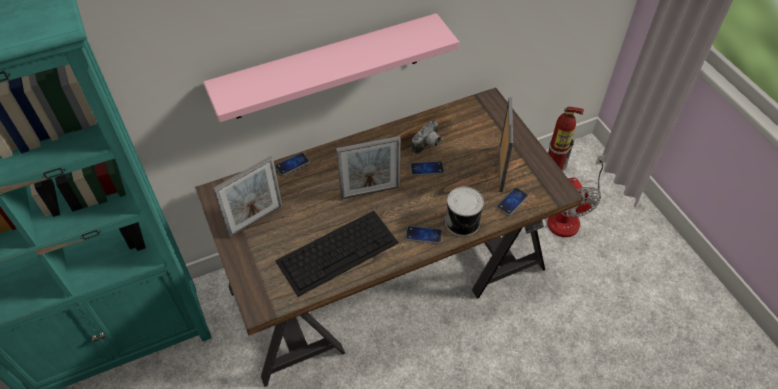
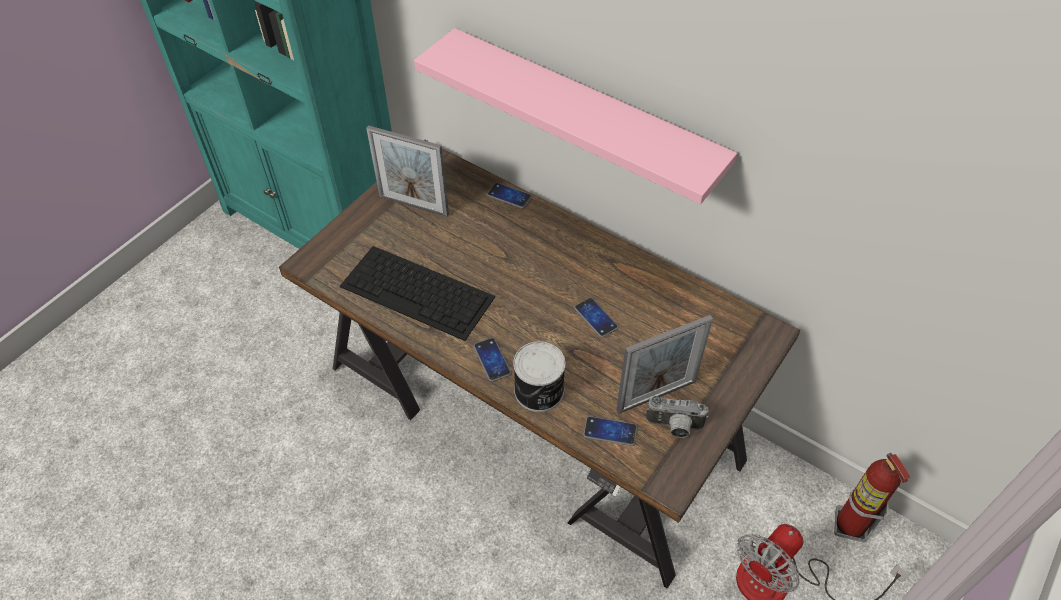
camera: 60 degrees right, 0 degrees up
picture frame [336,136,401,200] -> none
camera [412,120,441,154] -> camera moved to [646,396,708,438]

